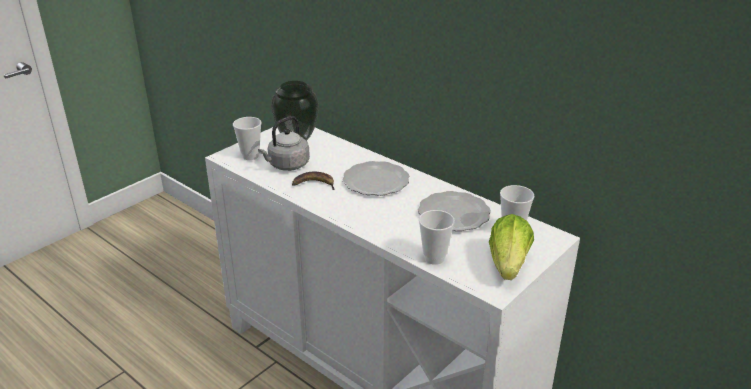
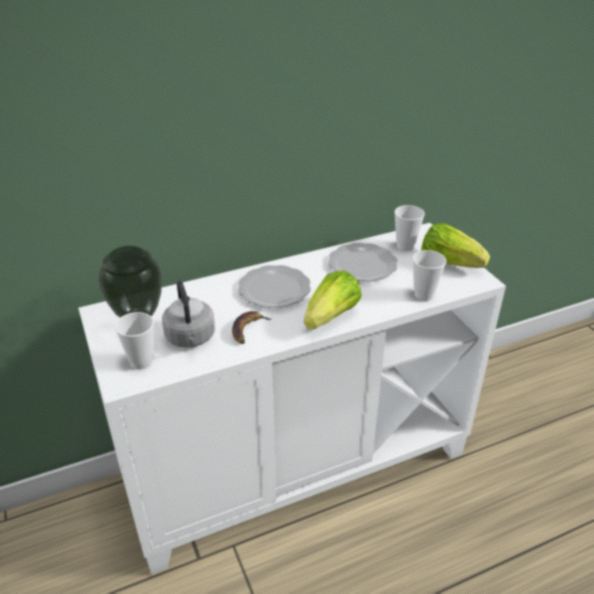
camera: 65 degrees left, 5 degrees up
none -> lettuce [304,270,361,330]

